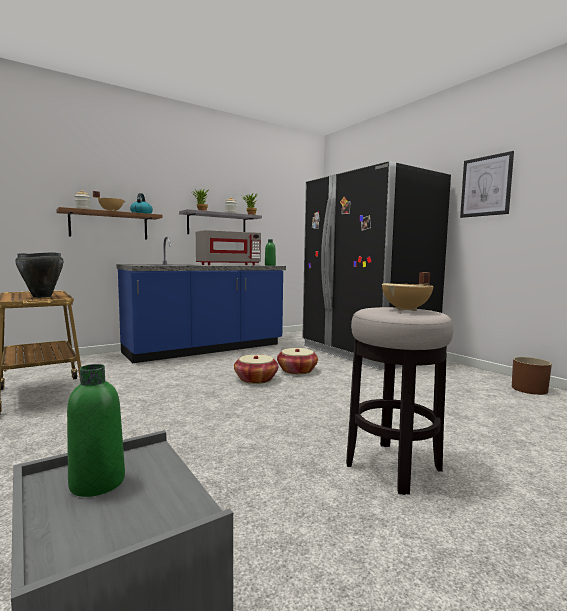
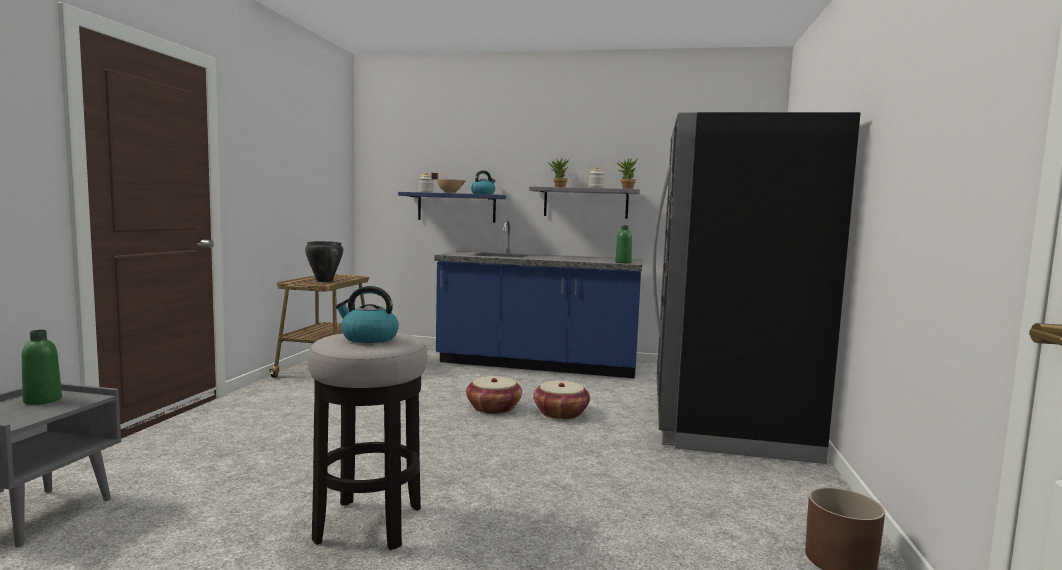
camera: 45 degrees right, 0 degrees up
brown shelf [56,207,162,239] -> blue shelf [398,192,506,223]
grey microwave [196,230,261,266] -> none
beige cooking pot [382,272,434,311] -> kettle [335,286,399,343]
picture [460,151,514,218] -> none

